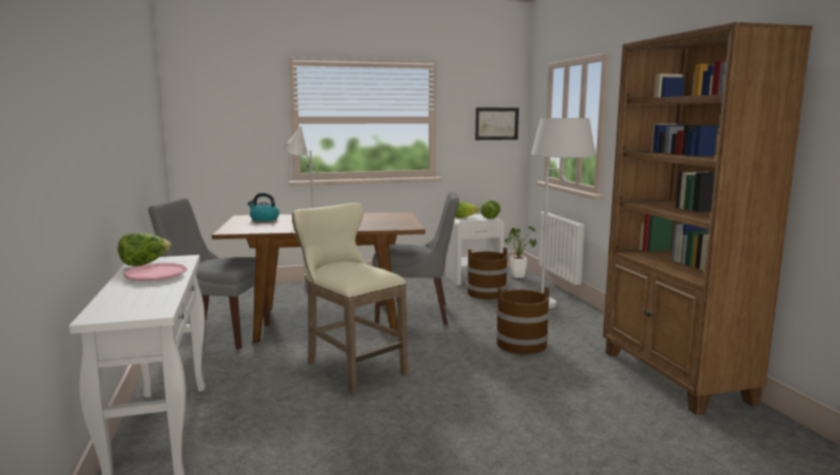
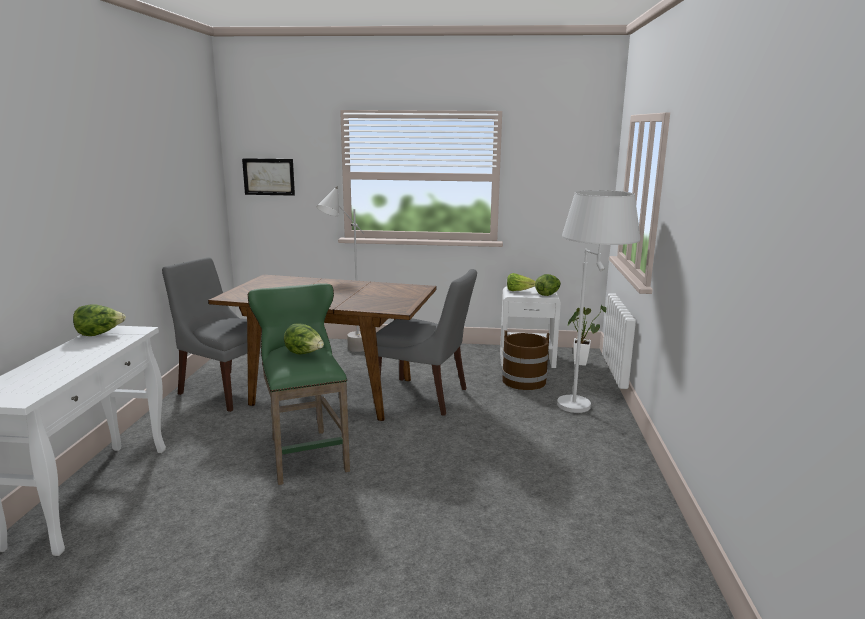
camera: 20 degrees right, 5 degrees up
pink plate [124,263,187,281] -> none
kettle [247,193,279,222] -> none
beige stool [292,203,408,394] -> green stool [248,283,350,485]
picture [475,108,519,140] -> picture moved to [242,158,295,196]
brown bucket [496,286,549,354] -> none
brown bookcase [603,22,813,415] -> none
none -> lettuce [284,324,324,354]

